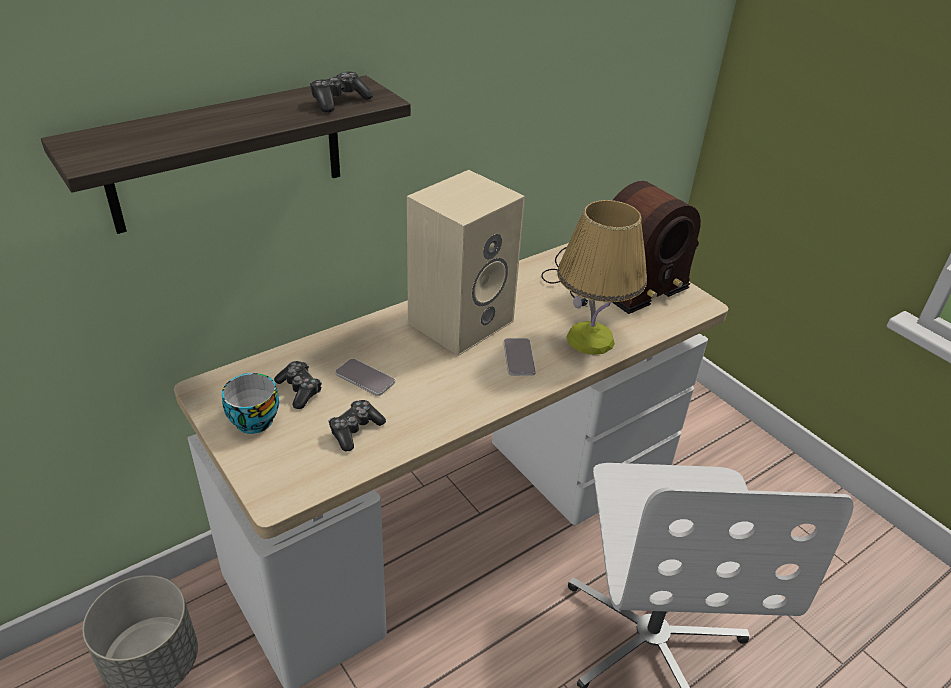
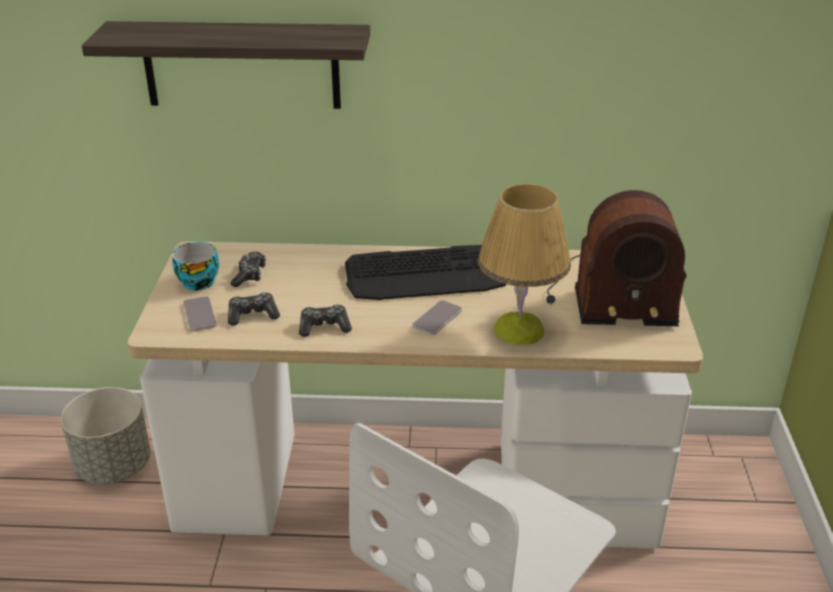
camera: 40 degrees right, 5 degrees down
game controller [310,72,373,113] -> game controller moved to [299,304,352,337]
phone [335,359,395,396] -> phone moved to [183,296,217,331]
beige speaker [407,170,525,356] -> keyboard [345,245,506,300]

